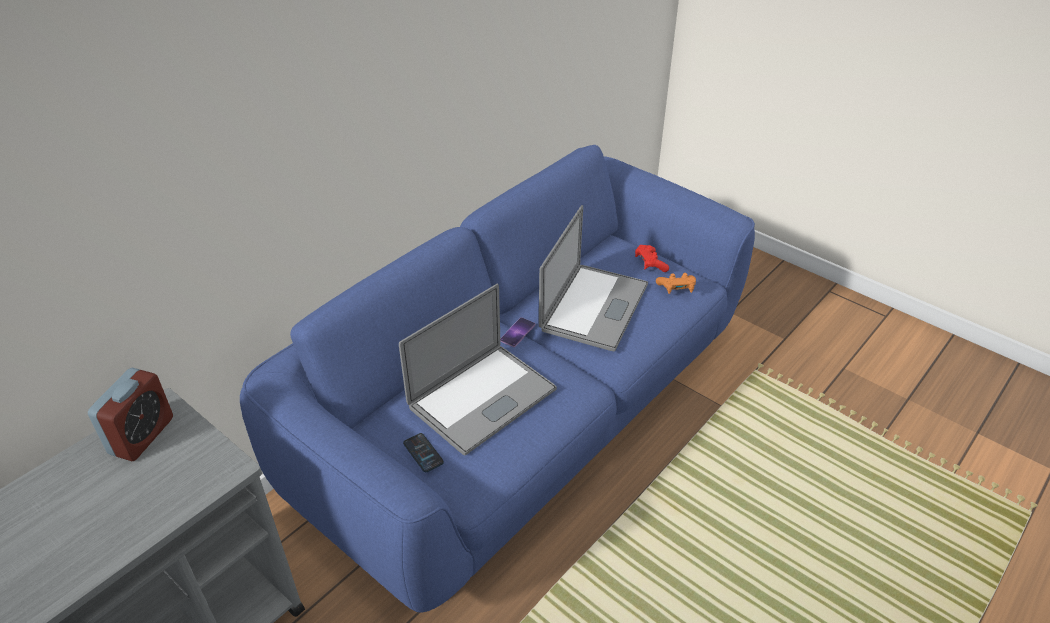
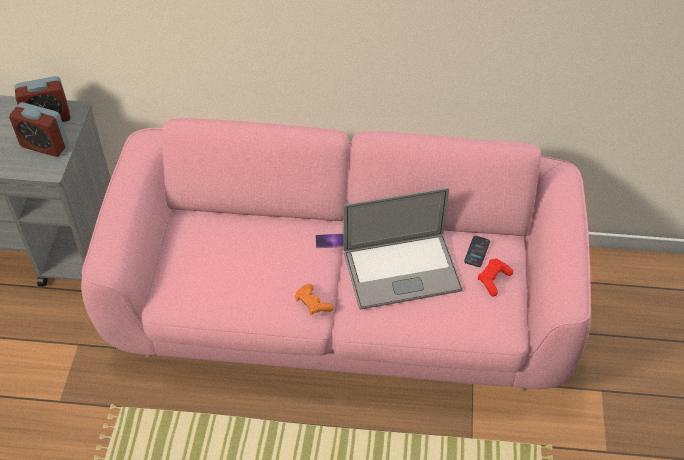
camera: 55 degrees right, 10 degrees up
blue sofa [240,145,755,612] -> pink sofa [81,118,591,391]
laptop [399,284,557,456] -> none
phone [403,433,444,472] -> phone moved to [464,236,490,267]
orange game controller [656,273,696,294] -> orange game controller moved to [295,284,334,316]
none -> alarm clock [9,102,68,157]

